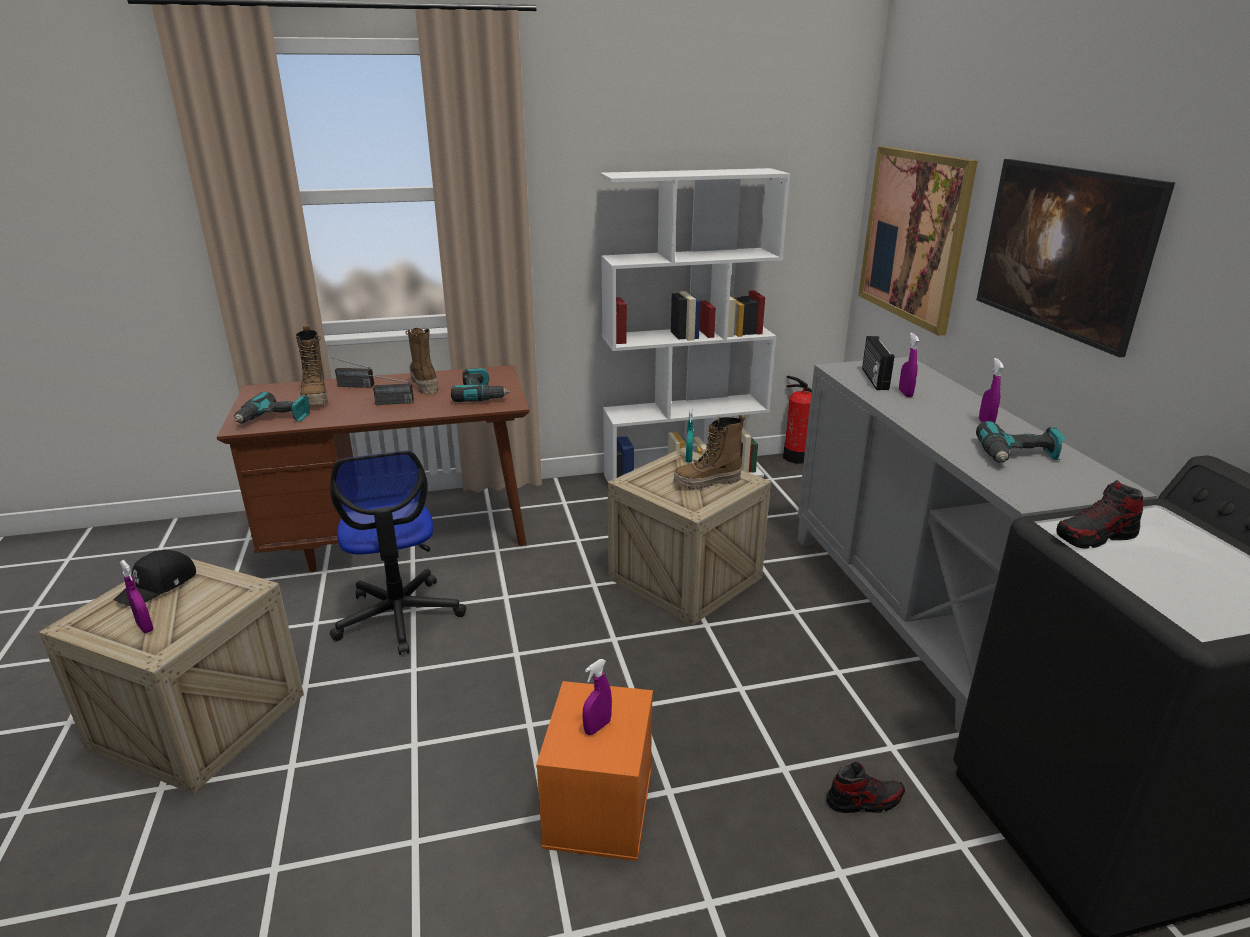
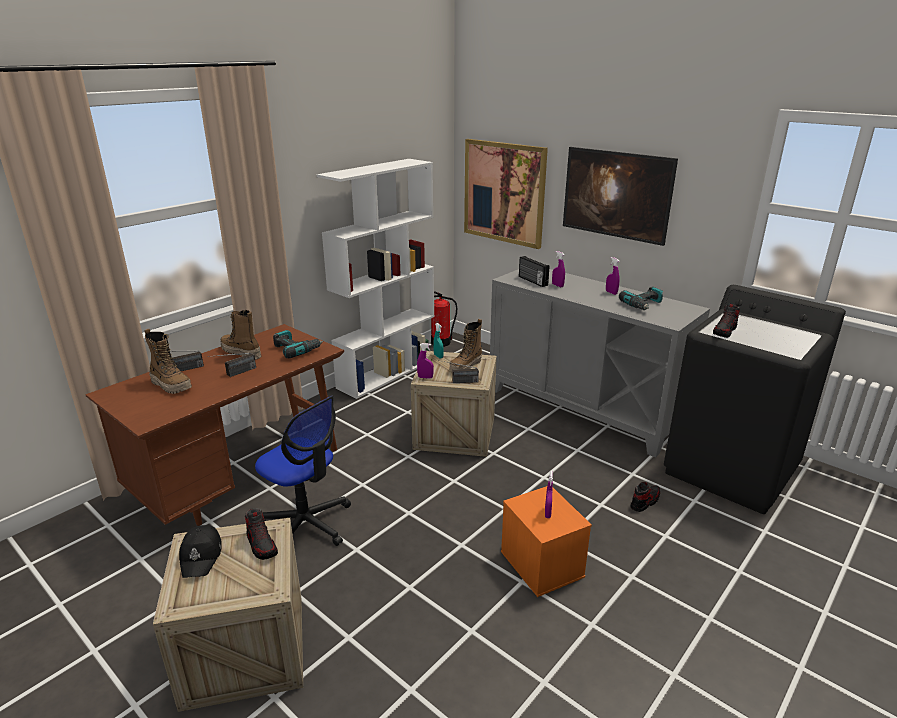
camera: 35 degrees left, 0 degrees up
purple spray bottle [120,560,153,633] -> purple spray bottle moved to [417,343,434,379]
power drill [234,392,310,424] -> none
none -> shoe [245,508,278,560]
none -> radio [443,361,479,383]

